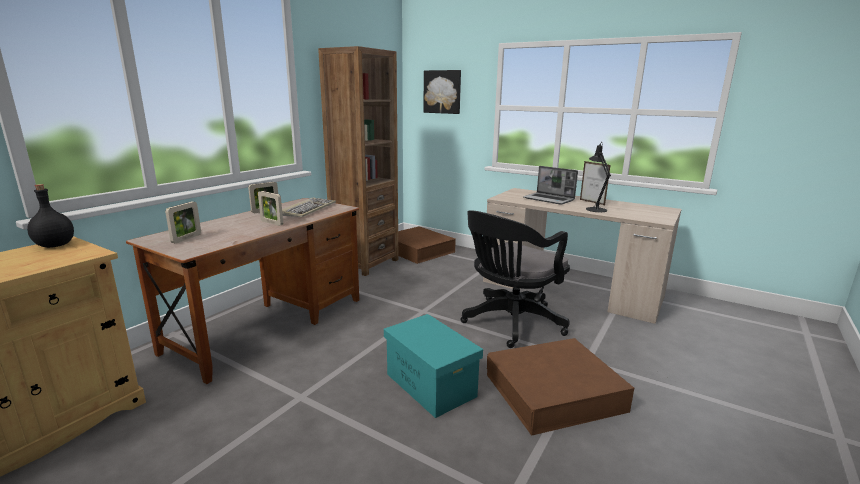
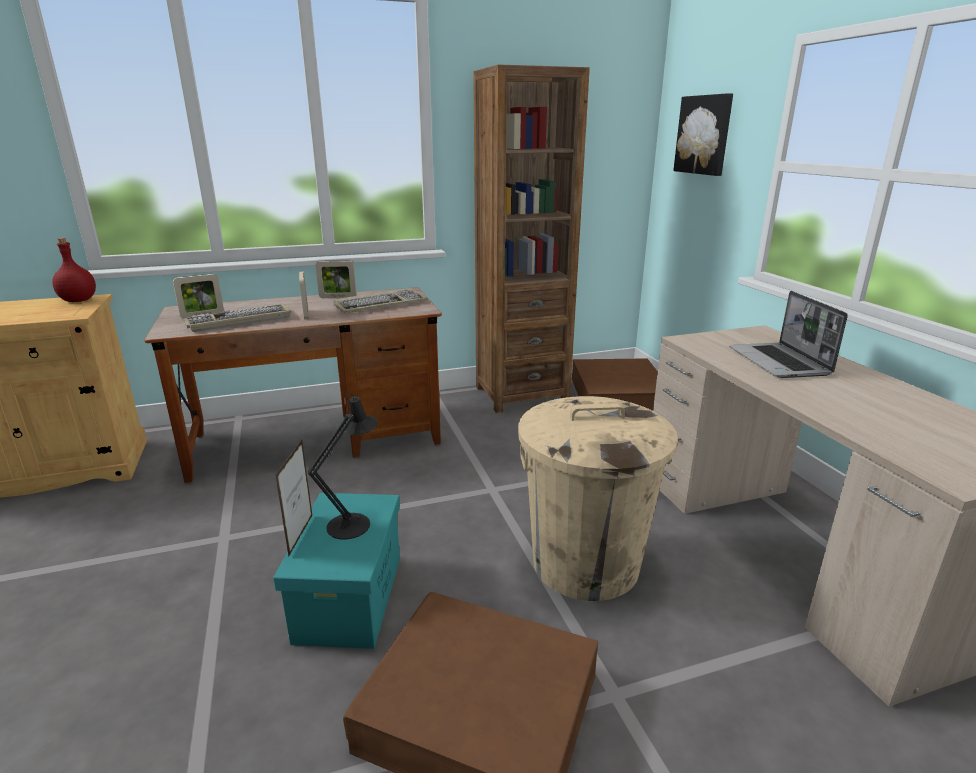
camera: 40 degrees right, 5 degrees up
black bottle [27,184,74,248] -> red bottle [52,238,96,302]
black office chair [461,211,570,348] -> beige trash can [518,396,678,601]
picture frame [580,161,611,205] -> picture frame moved to [275,440,312,556]
black table lamp [586,143,611,212] -> black table lamp moved to [308,393,378,539]
none -> keyboard [183,304,291,332]

